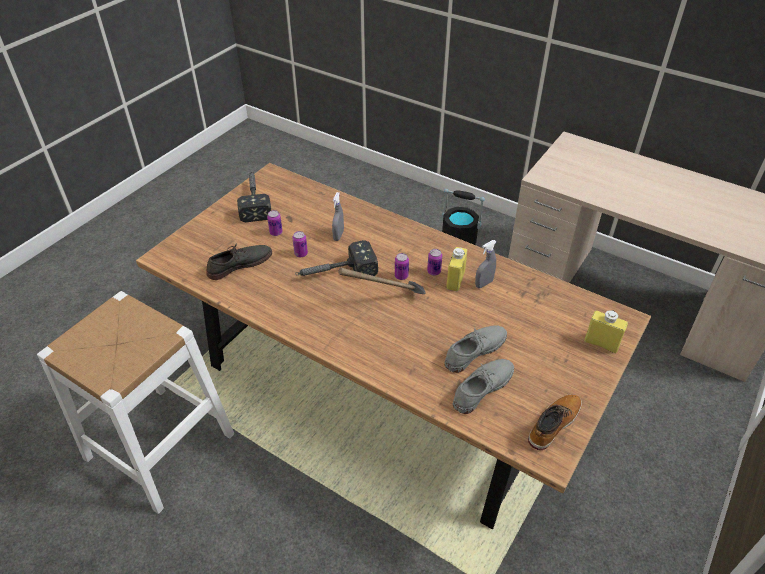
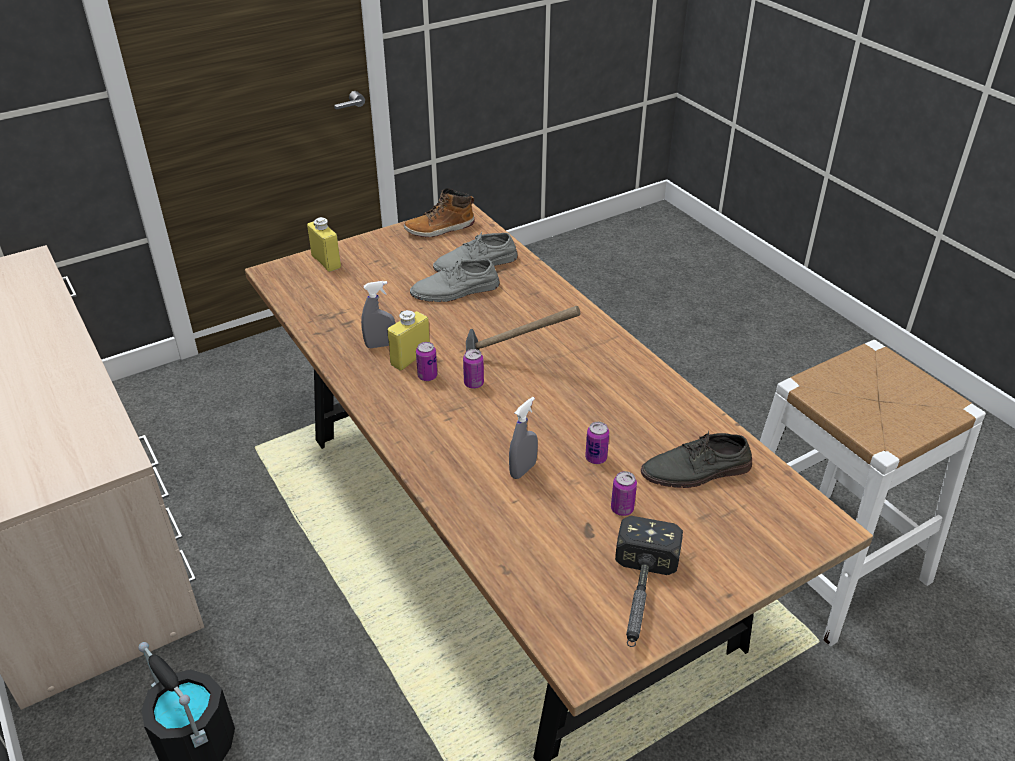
camera: 155 degrees left, 5 degrees down
hammer [295,240,378,276] -> none

